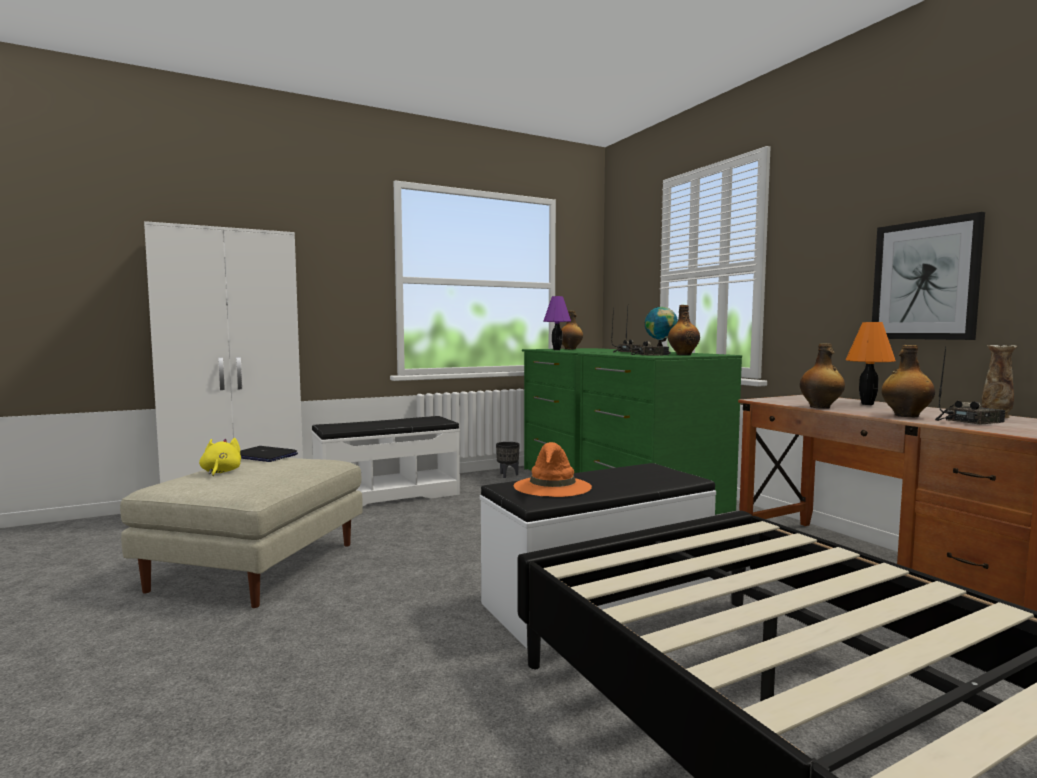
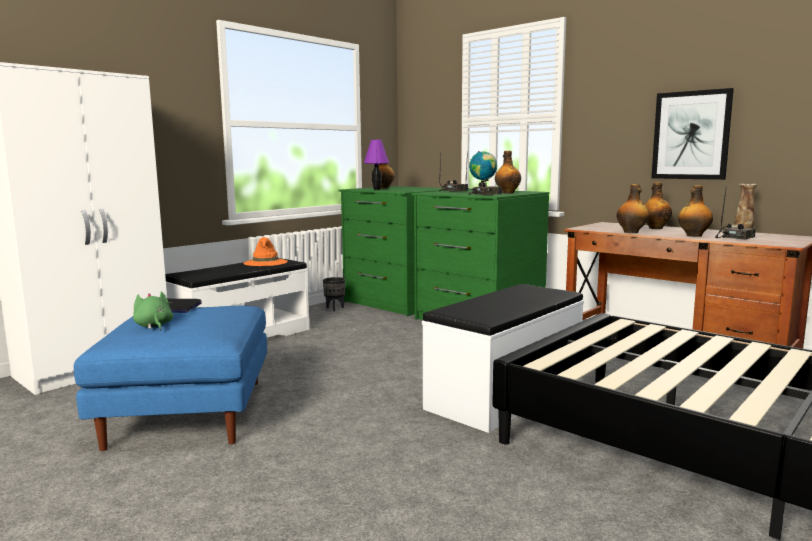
camera: 20 degrees left, 5 degrees up
beige ottoman [120,458,363,608] -> blue ottoman [74,305,267,451]
yellow plush toy [199,438,241,476] -> green plush toy [133,291,173,330]
orange hat [514,442,592,497] -> orange hat moved to [243,237,288,266]
orange table lamp [846,322,896,405] -> bottle [644,182,672,229]

